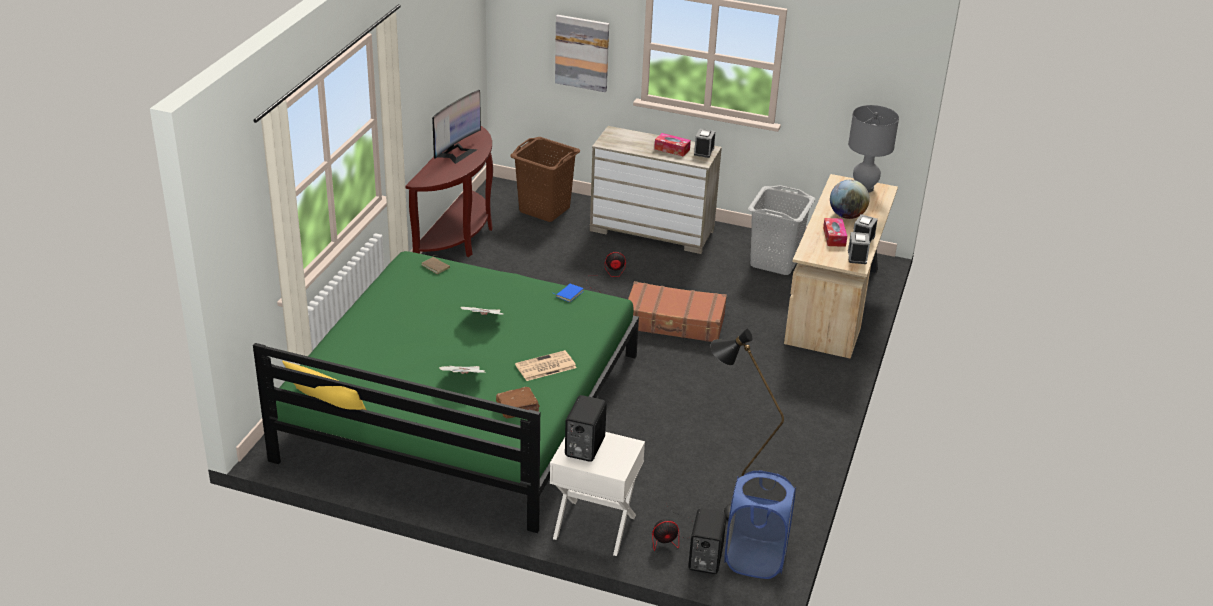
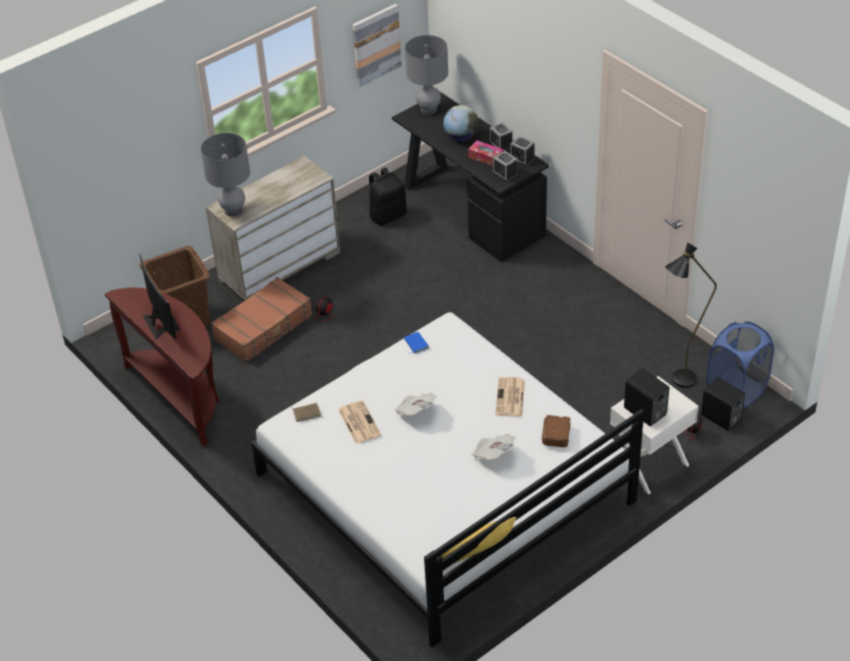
camera: 55 degrees left, 10 degrees up
green bed [253,251,639,533] -> white bed [251,312,644,647]
picture [555,15,609,92] -> picture moved to [352,4,402,87]
brown suitcase [628,281,727,342] -> brown suitcase moved to [211,277,312,362]
tissue box [654,133,691,157] -> none
alarm clock [694,129,716,158] -> alarm clock moved to [492,151,518,182]
grey laundry basket [748,185,815,275] -> black backpack [369,168,407,225]
beige desk [784,174,898,359] -> black desk [392,92,549,262]
none -> grey table lamp [201,133,250,216]
none -> newspaper [338,400,381,444]

